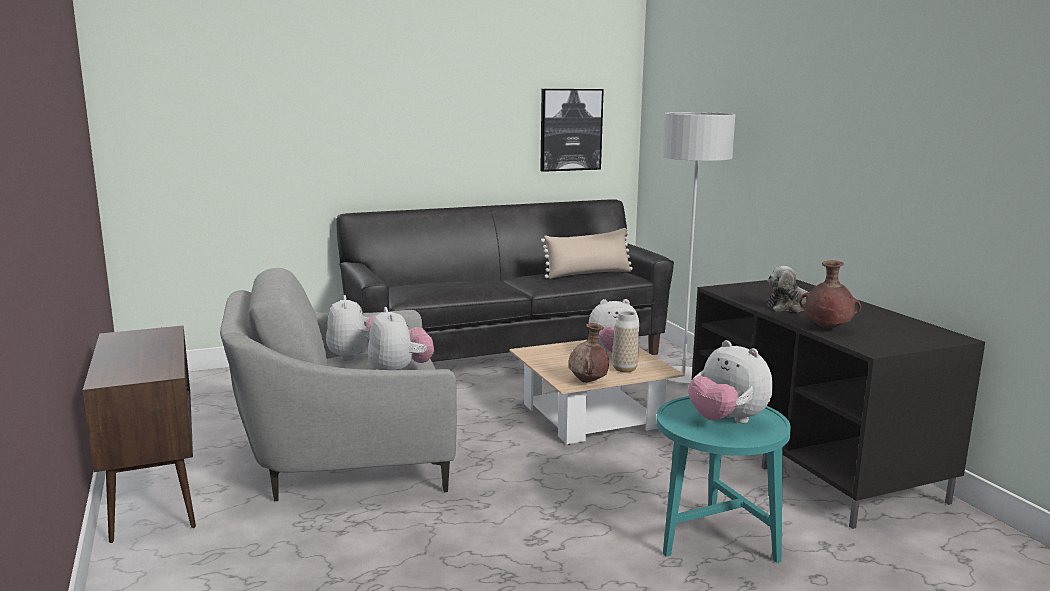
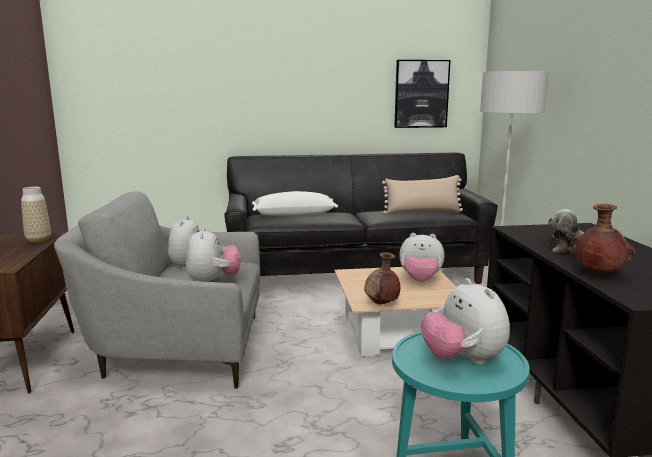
camera: 15 degrees right, 0 degrees up
vase [612,311,639,373] -> vase moved to [21,187,51,243]
none -> white pillow [252,191,338,216]

